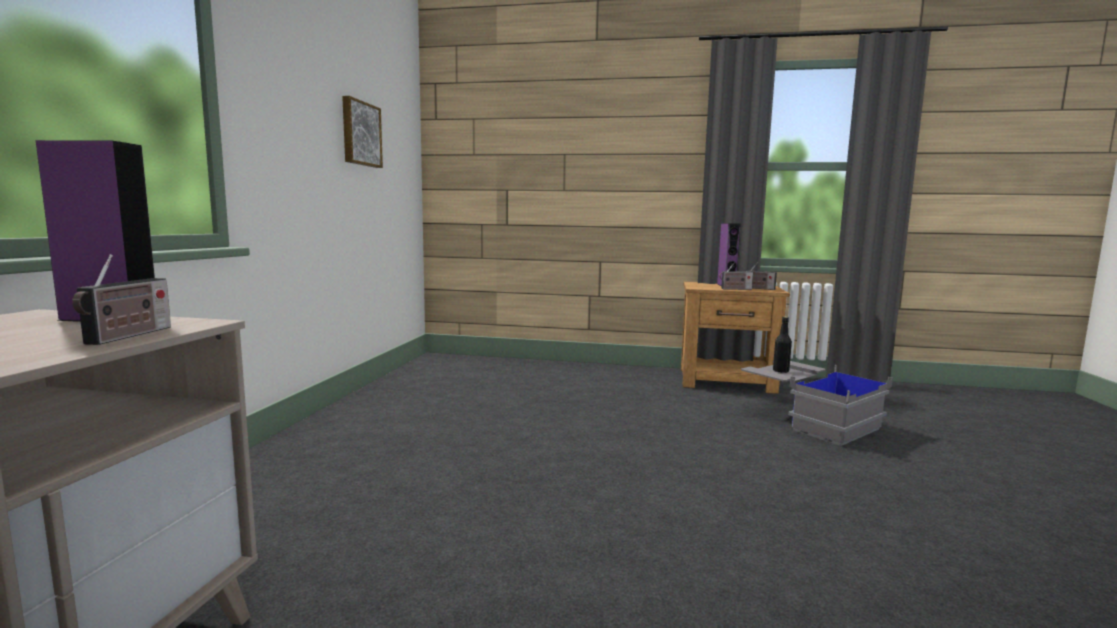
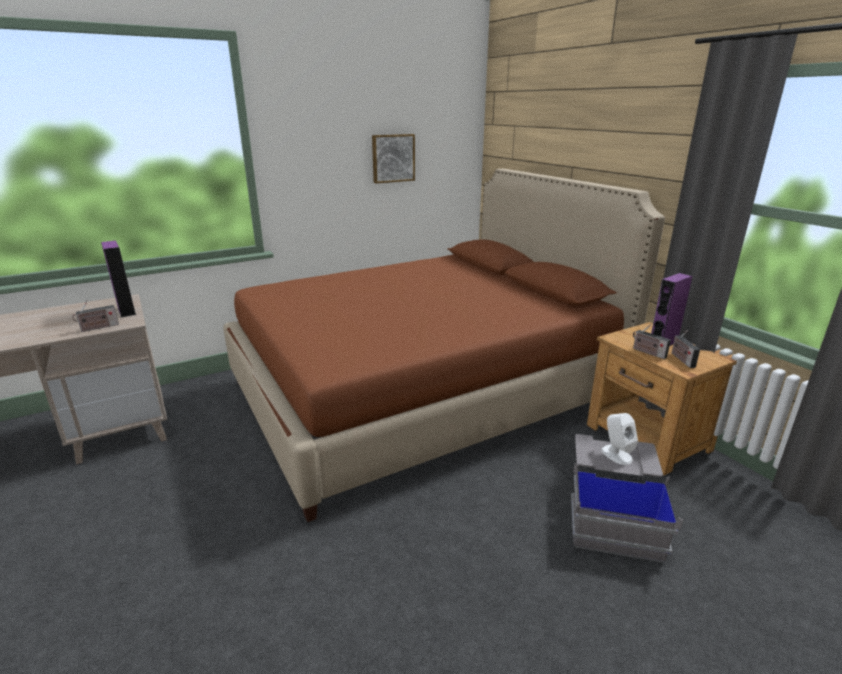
camera: 50 degrees right, 15 degrees up
black bottle [773,317,792,373] -> white speaker [601,413,638,465]
none -> brown bed [223,168,665,522]

